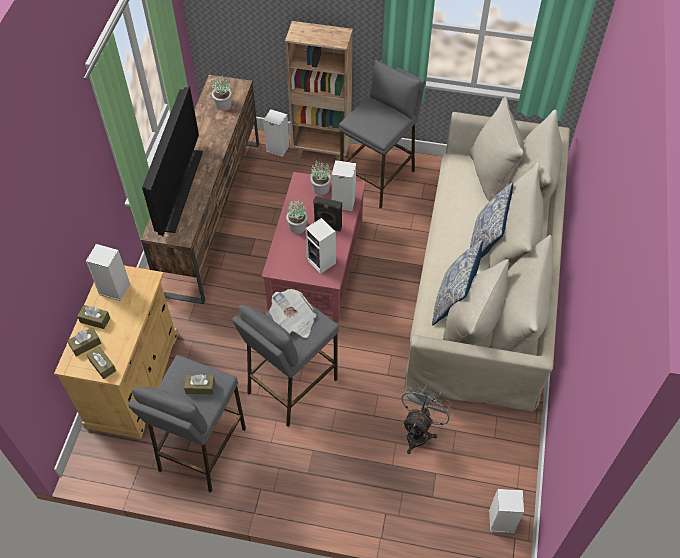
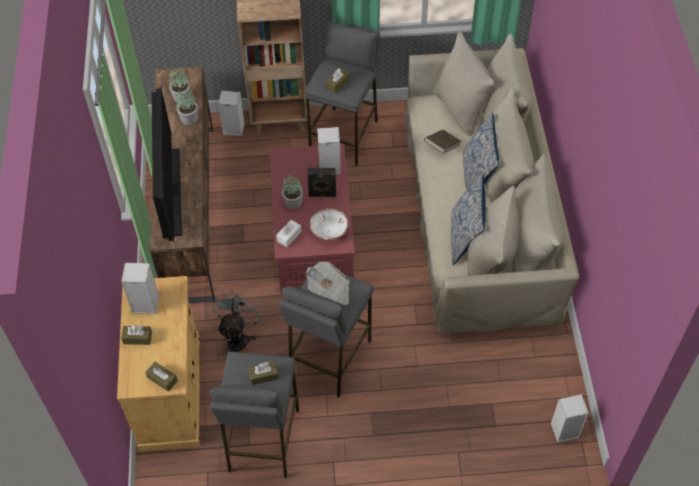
camera: 15 degrees left, 0 degrees up
brown tissue box [67,327,101,357] -> brown tissue box moved to [326,68,350,93]
speaker [305,218,336,274] -> white bowl [309,208,349,240]
potted plant [310,161,331,195] -> potted plant moved to [176,88,198,125]
grey fan [401,383,454,454] -> grey fan moved to [212,289,263,352]
none -> white tissue box [276,220,302,247]
none -> brown book [424,130,462,154]

